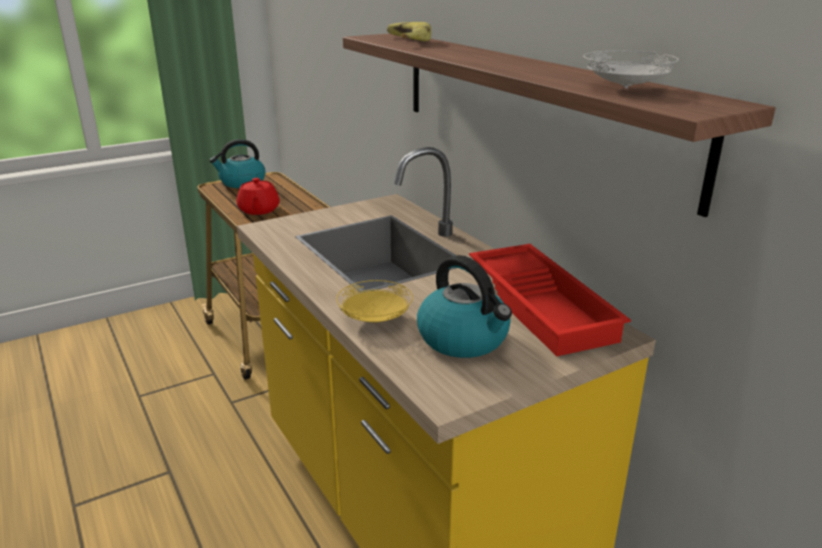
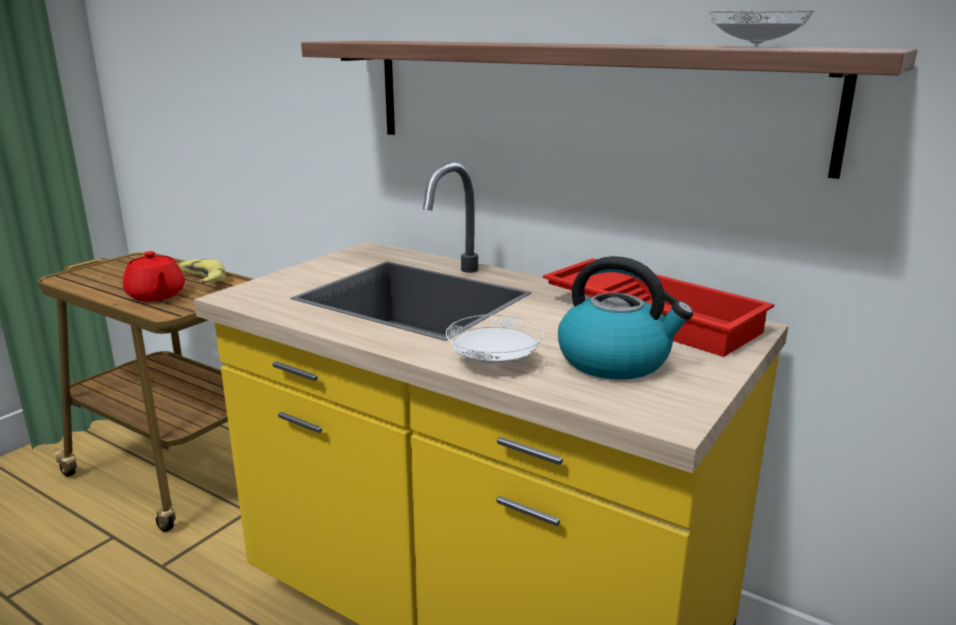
camera: 25 degrees left, 5 degrees down
kettle [209,139,265,188] -> none
yellow plate [336,280,413,322] -> white plate [446,314,544,363]
banana [387,22,431,41] -> banana moved to [178,259,225,284]

